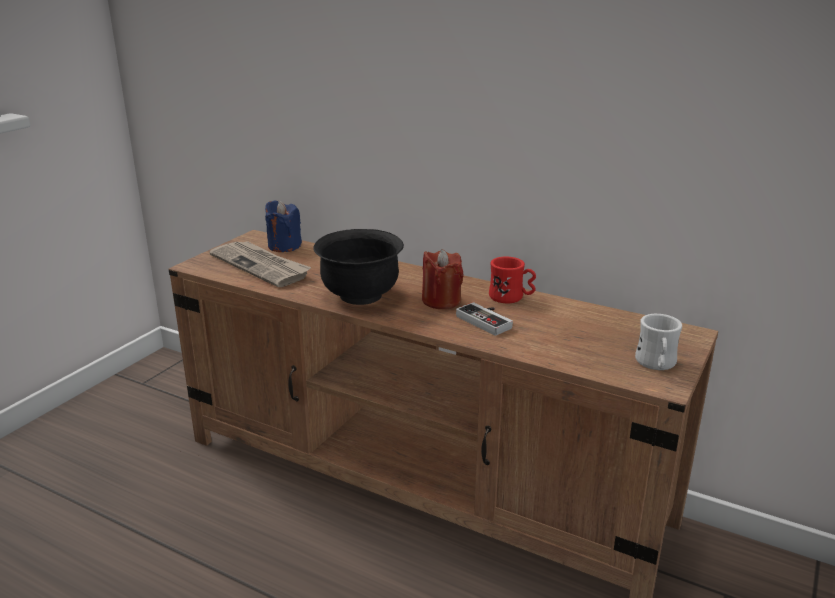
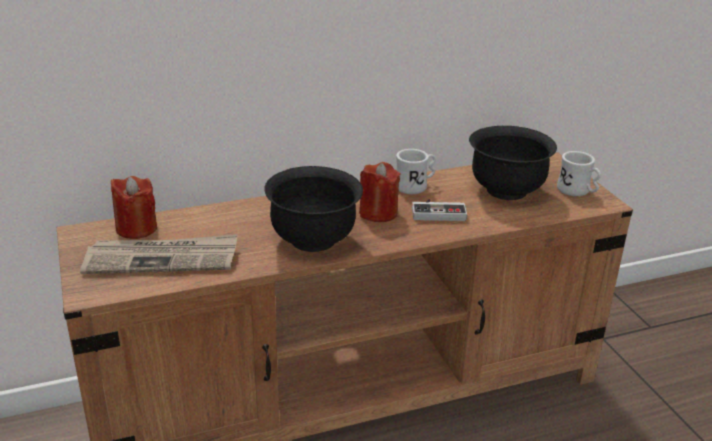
camera: 50 degrees left, 5 degrees up
blue candle [265,200,302,252] -> red candle [111,176,157,239]
red mug [489,257,536,303] -> white mug [396,149,436,194]
none -> black bowl [469,126,557,200]

